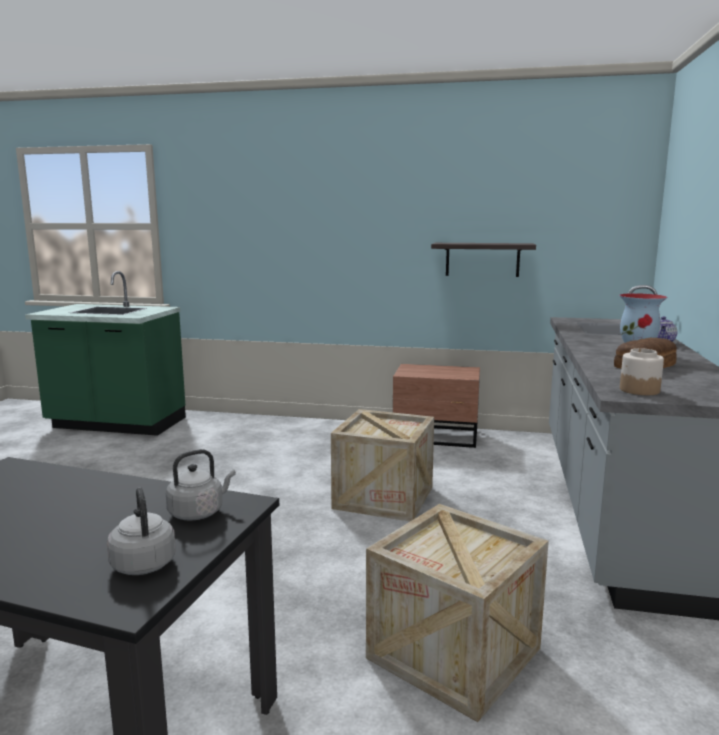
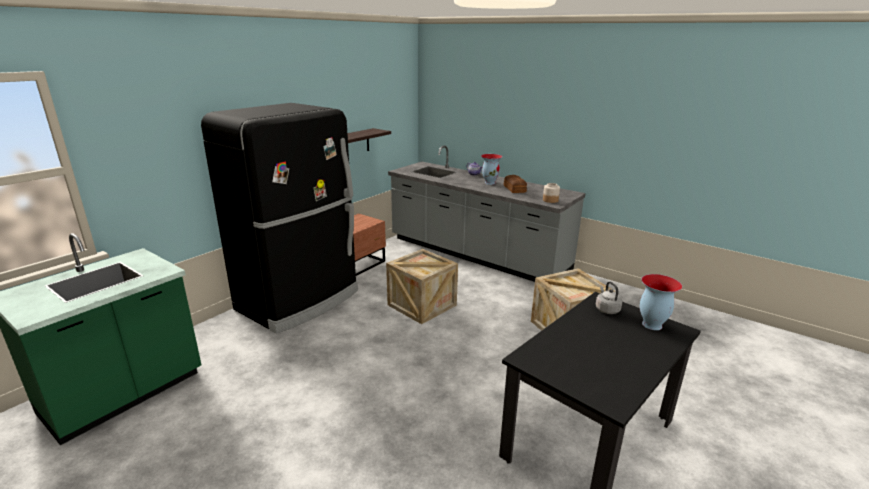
camera: 65 degrees left, 10 degrees up
grey kettle [107,487,176,575] -> vase [640,274,682,330]
none -> black fridge [201,103,358,334]

